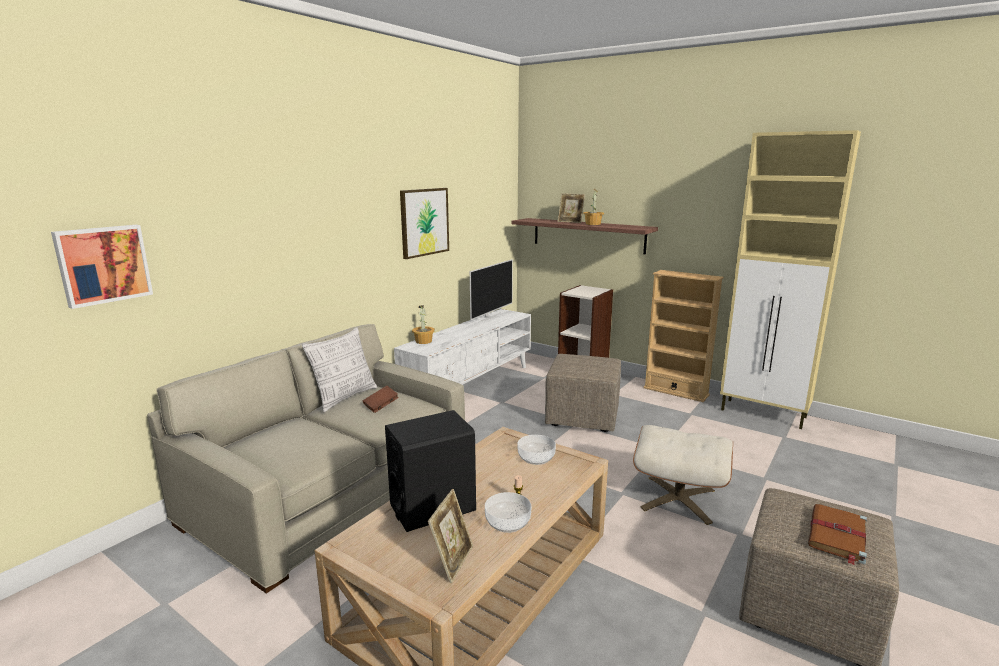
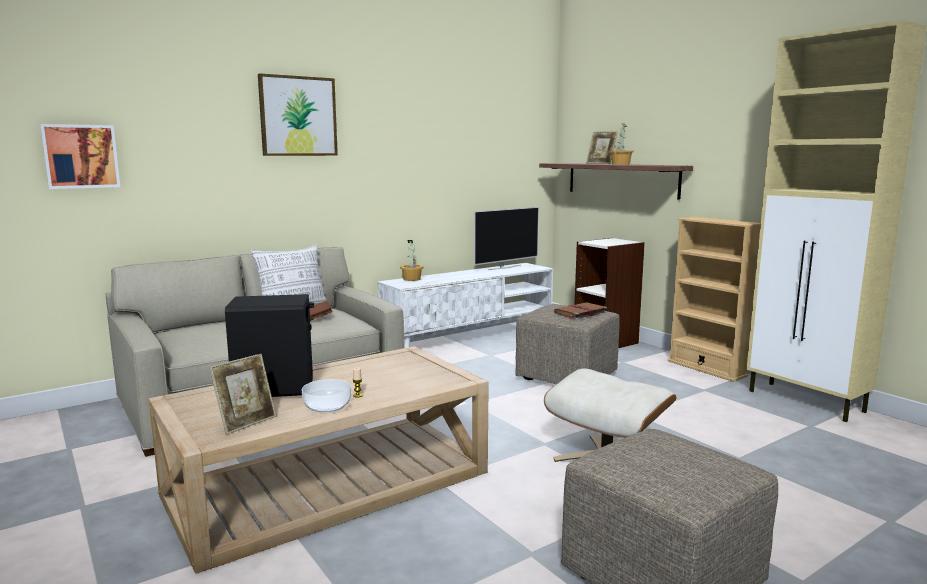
camera: 20 degrees right, 5 degrees down
picture [400,188,449,259] -> picture moved to [258,73,338,156]
bowl [517,435,556,465] -> none
brown book [808,504,867,565] -> brown book moved to [554,302,607,319]

